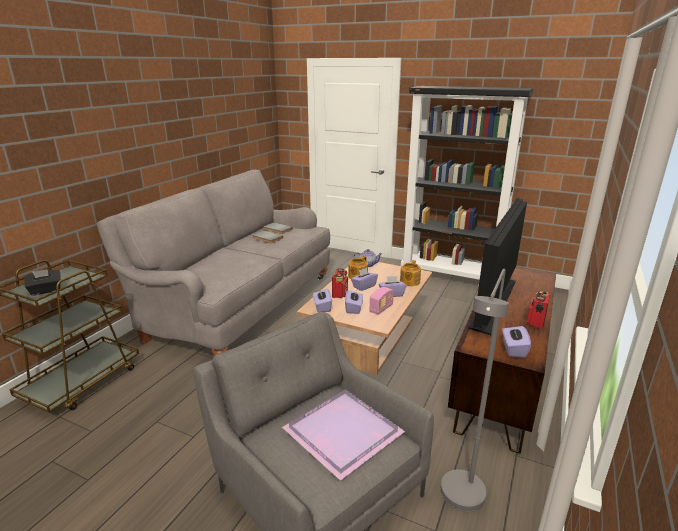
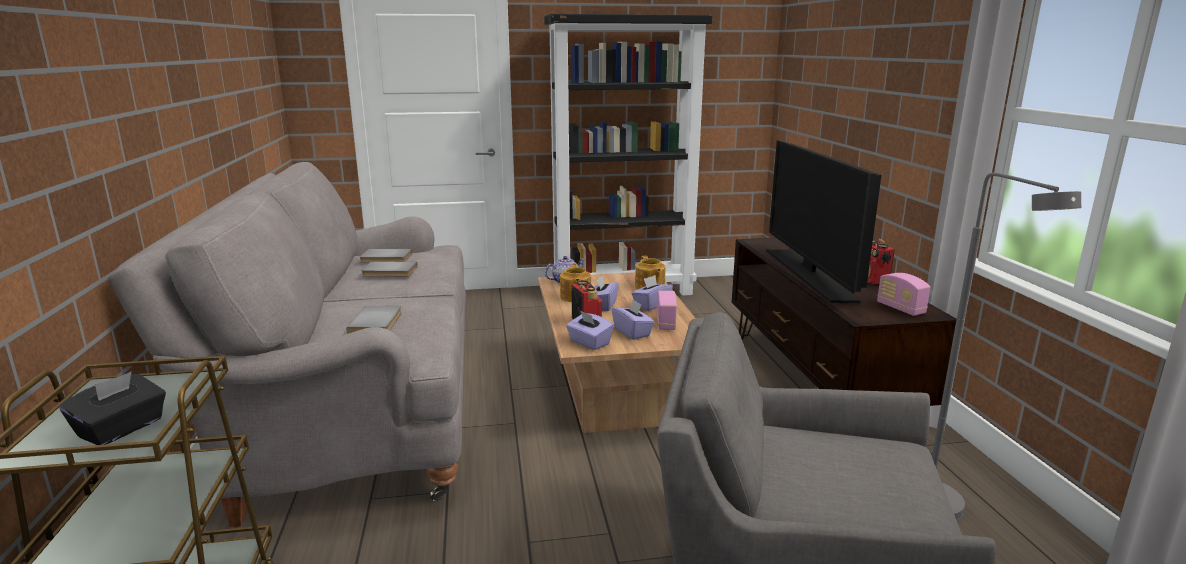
camera: 35 degrees left, 5 degrees down
purple tray [282,390,405,481] -> none
purple tissue box [502,323,531,358] -> radio [877,273,930,316]
none -> grey book [346,306,402,334]

